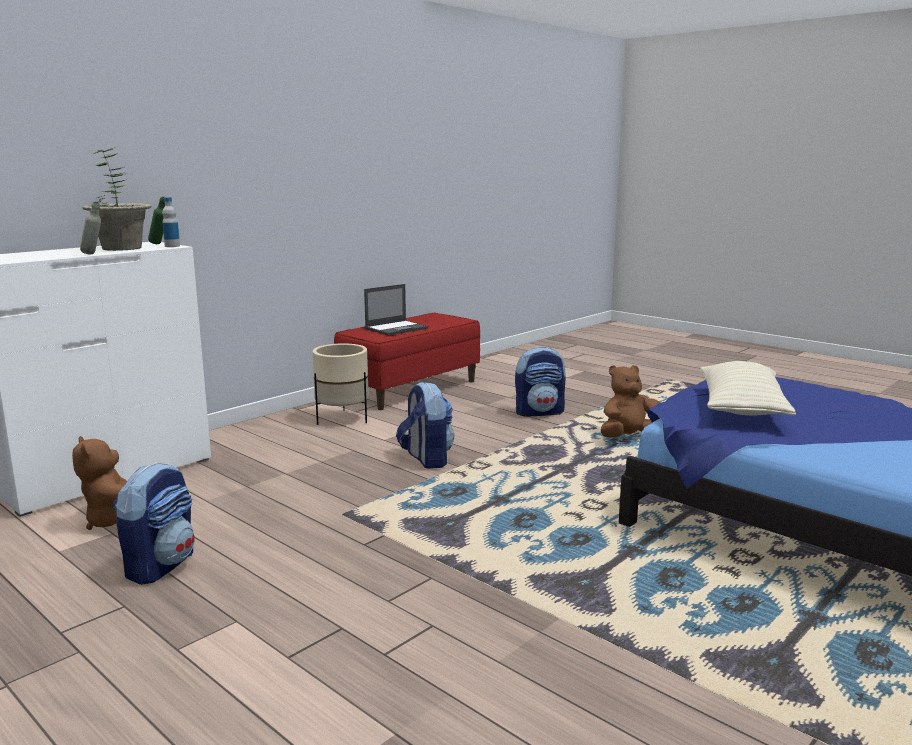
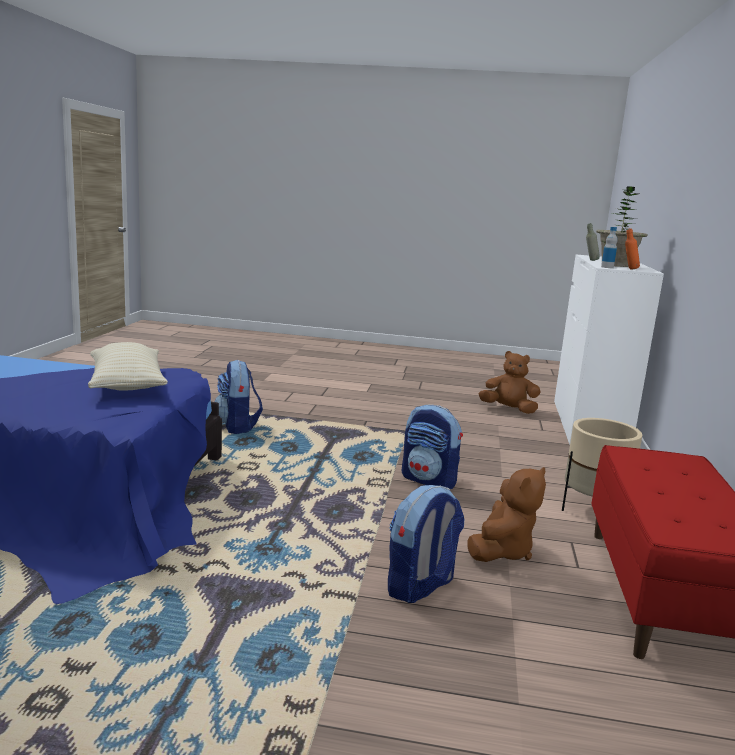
camera: 145 degrees right, 0 degrees up
backpack [113,462,195,585] -> backpack moved to [215,360,263,434]
green bottle [148,196,165,244] -> orange bottle [625,228,640,269]
laptop [364,284,428,336] -> none
brown plush toy [601,365,660,437] -> brown plush toy moved to [467,467,546,562]

